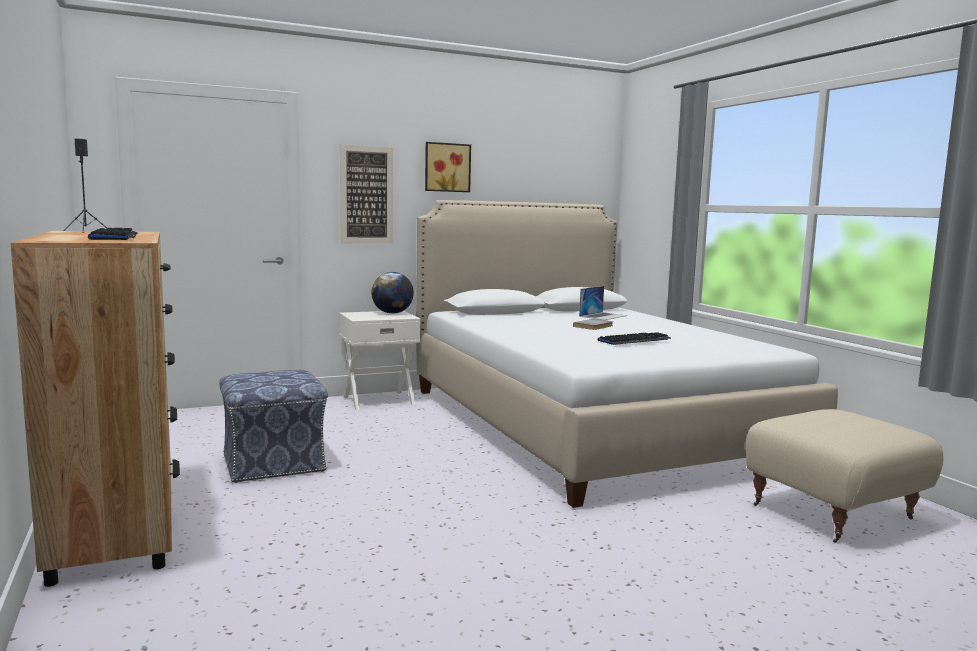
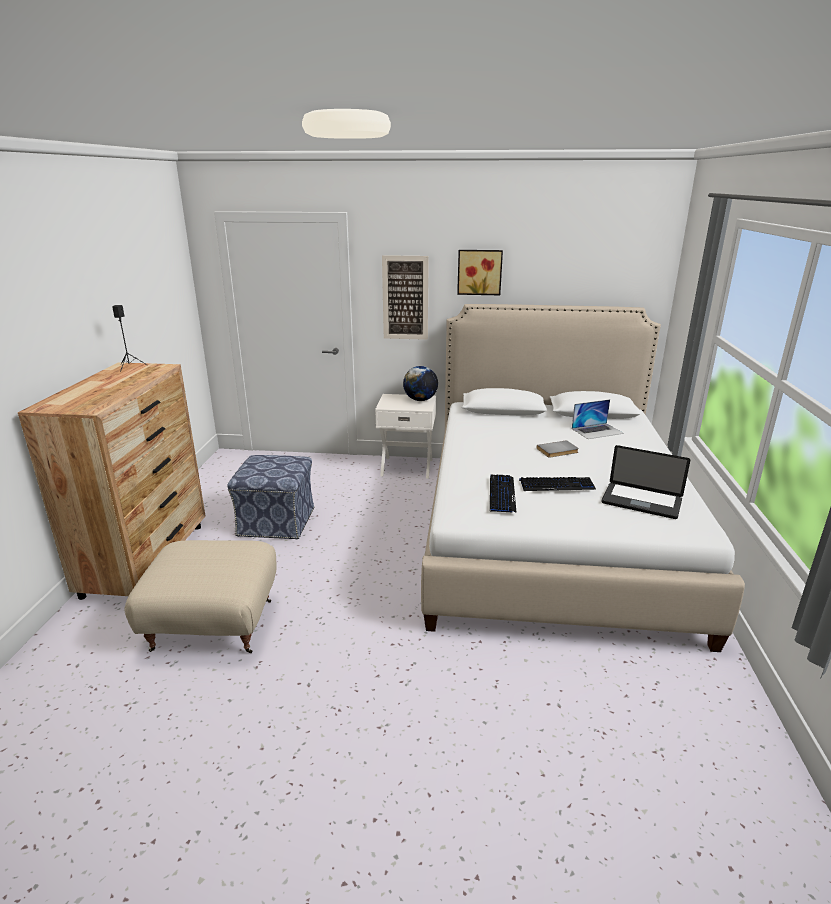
camera: 30 degrees right, 15 degrees up
keyboard [88,228,138,240] -> keyboard moved to [490,475,517,513]
beige ottoman [745,409,943,543] -> beige ottoman moved to [124,540,276,653]
none -> laptop [602,445,690,519]

